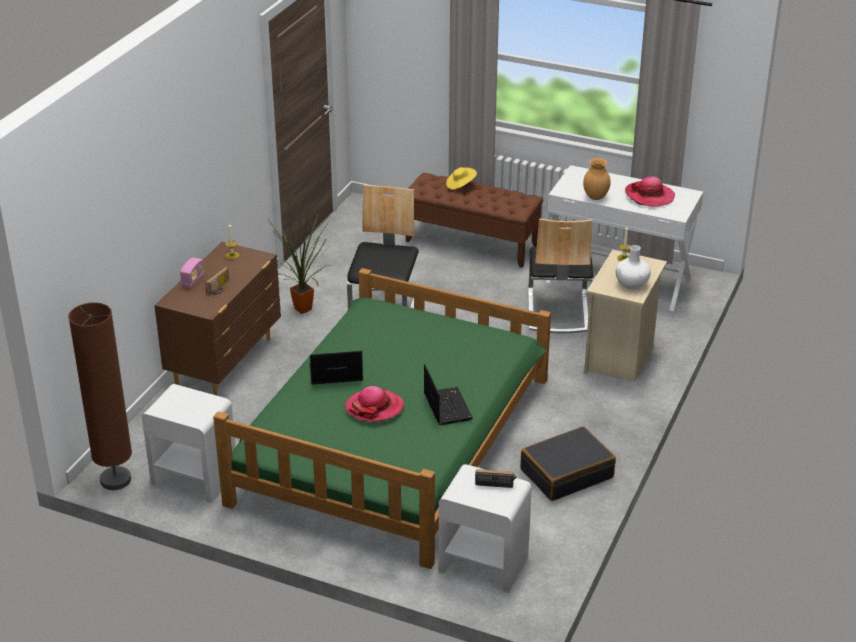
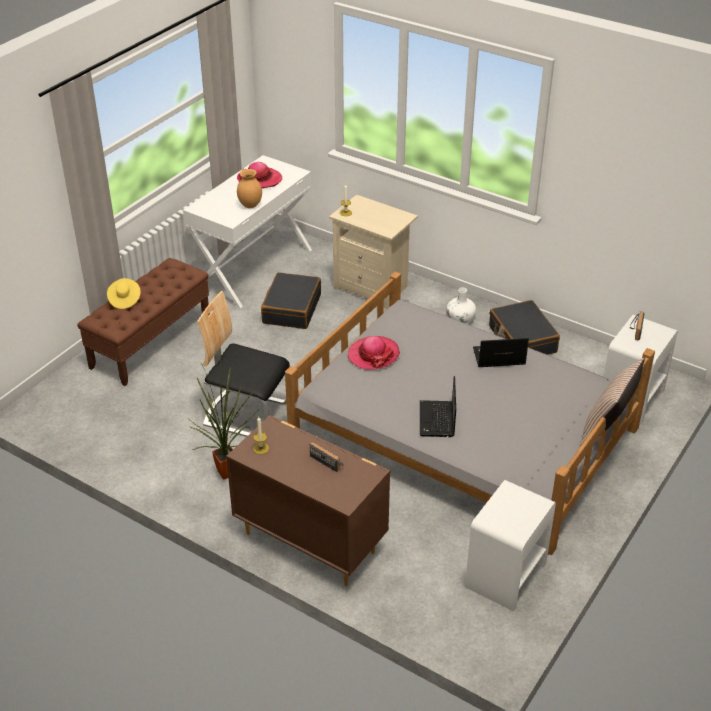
camera: 80 degrees left, 5 degrees up
brown floor lamp [68,302,132,490] -> none
radio [180,257,205,288] -> none
green bed [213,268,551,569] -> grey bed [285,272,655,555]
hat [345,386,404,422] -> hat moved to [348,336,400,370]
chair [528,218,594,333] -> black suitcase [261,272,321,329]
white vase [616,245,651,290] -> white vase moved to [446,287,476,324]
none -> pillow [580,358,645,446]

